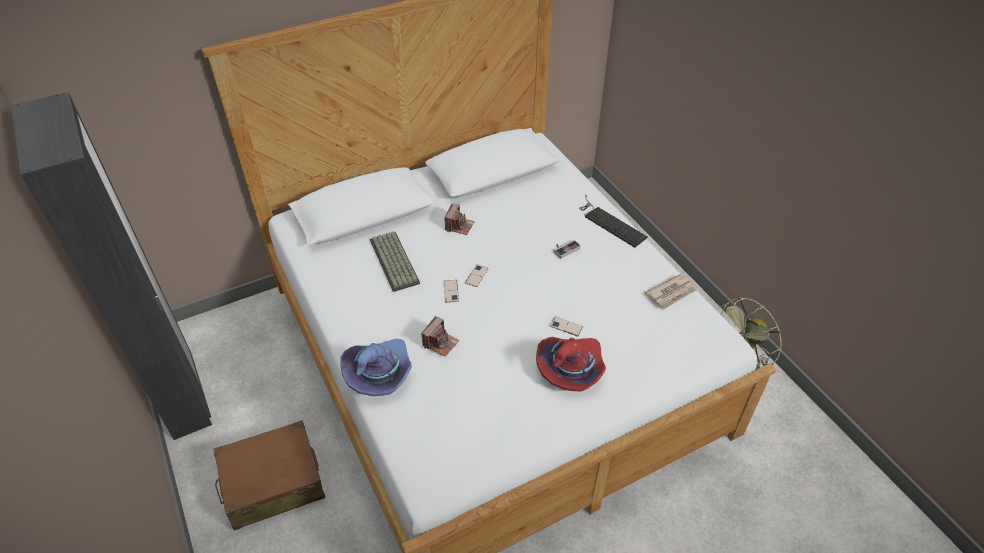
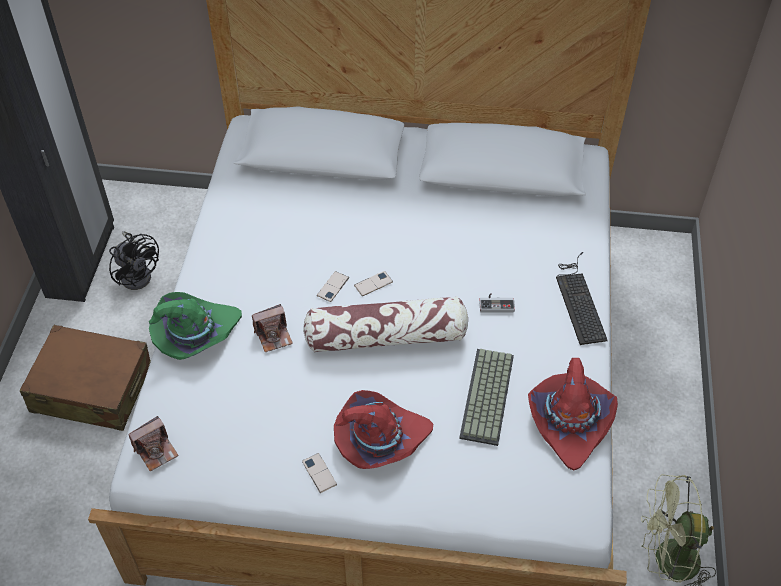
camera: 35 degrees right, 5 degrees up
purple hat [340,339,412,396] -> green hat [149,292,242,360]
keyboard [370,231,420,292] -> keyboard moved to [459,349,514,446]
camera [444,203,475,235] -> camera moved to [128,416,178,471]
phone [550,316,583,337] -> phone moved to [302,453,337,493]
newspaper [645,274,697,309] -> red hat [528,358,618,471]
none -> black fan [109,231,159,290]
none -> pillow [303,296,468,353]

